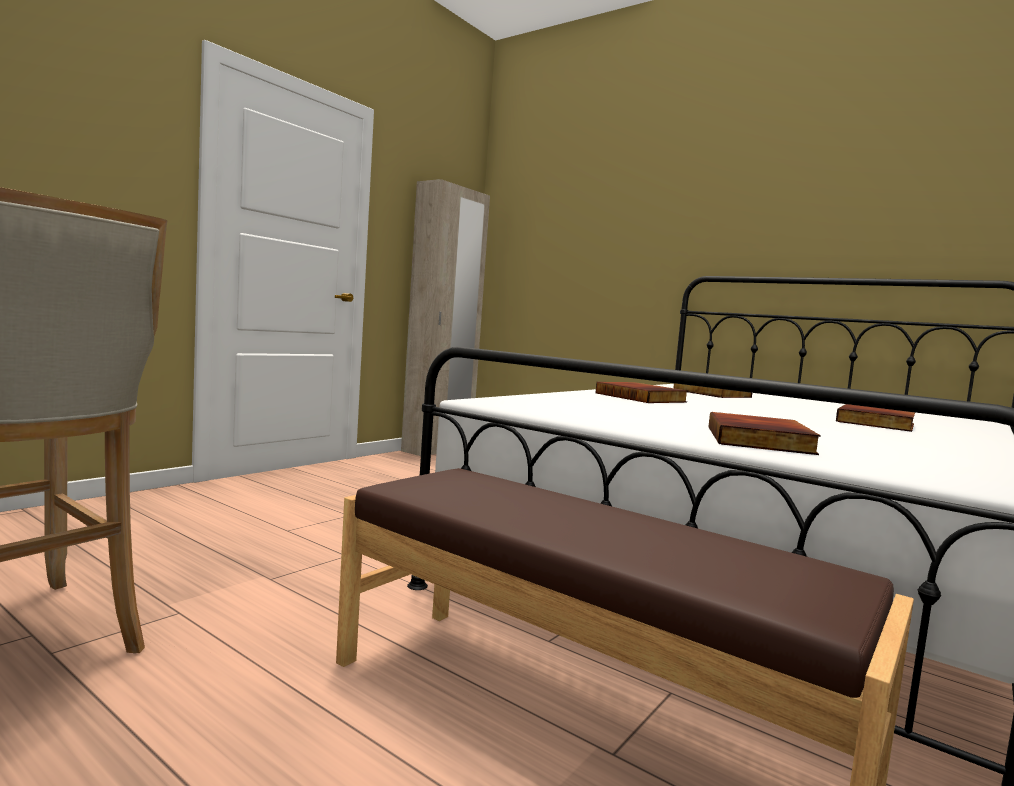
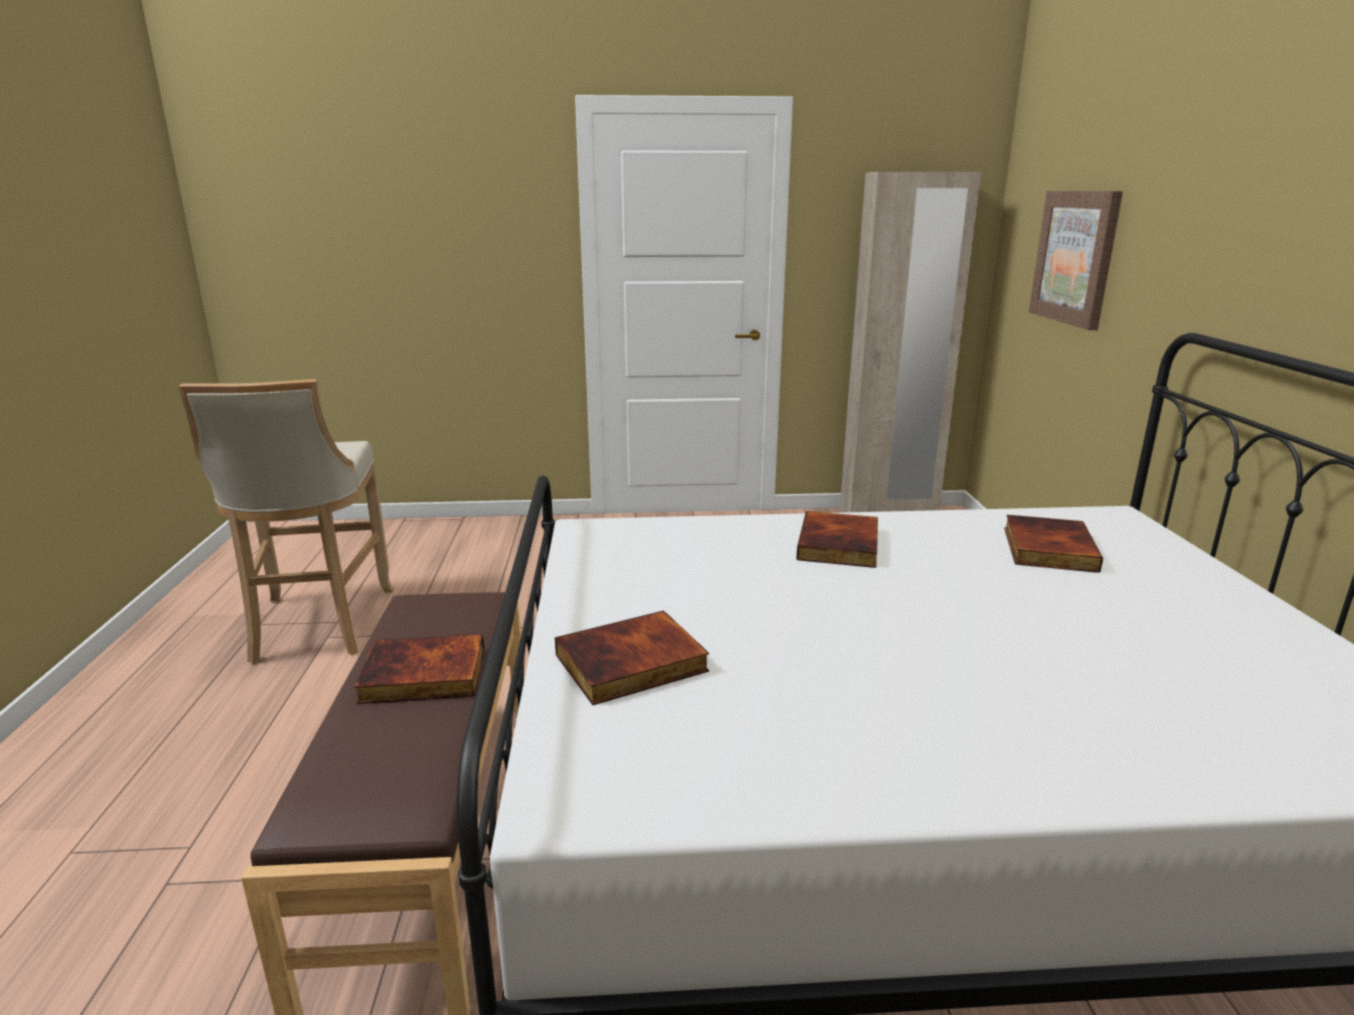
camera: 50 degrees right, 15 degrees up
book [836,404,915,432] -> book moved to [354,634,484,704]
none -> picture [1029,191,1123,330]

